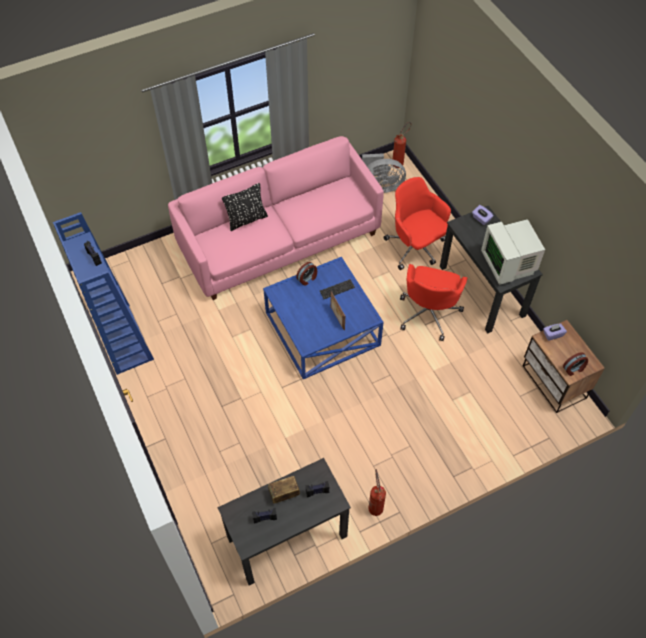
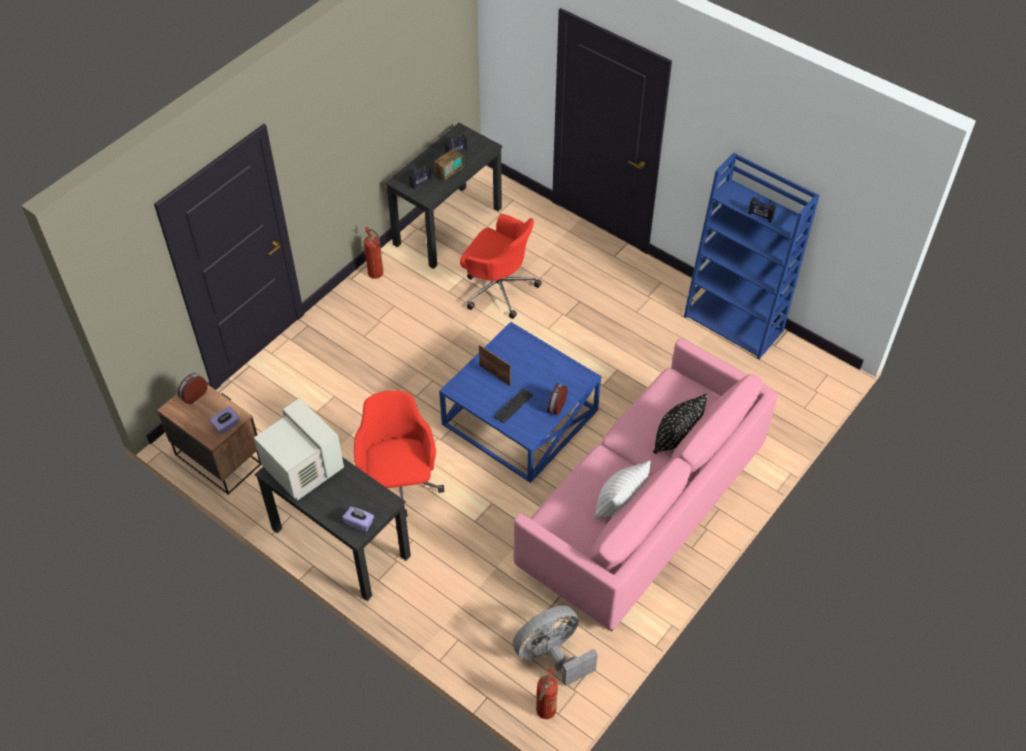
camera: 155 degrees right, 5 degrees down
red office chair [384,177,451,270] -> red office chair moved to [460,214,542,319]
none -> white pillow [594,460,651,520]

